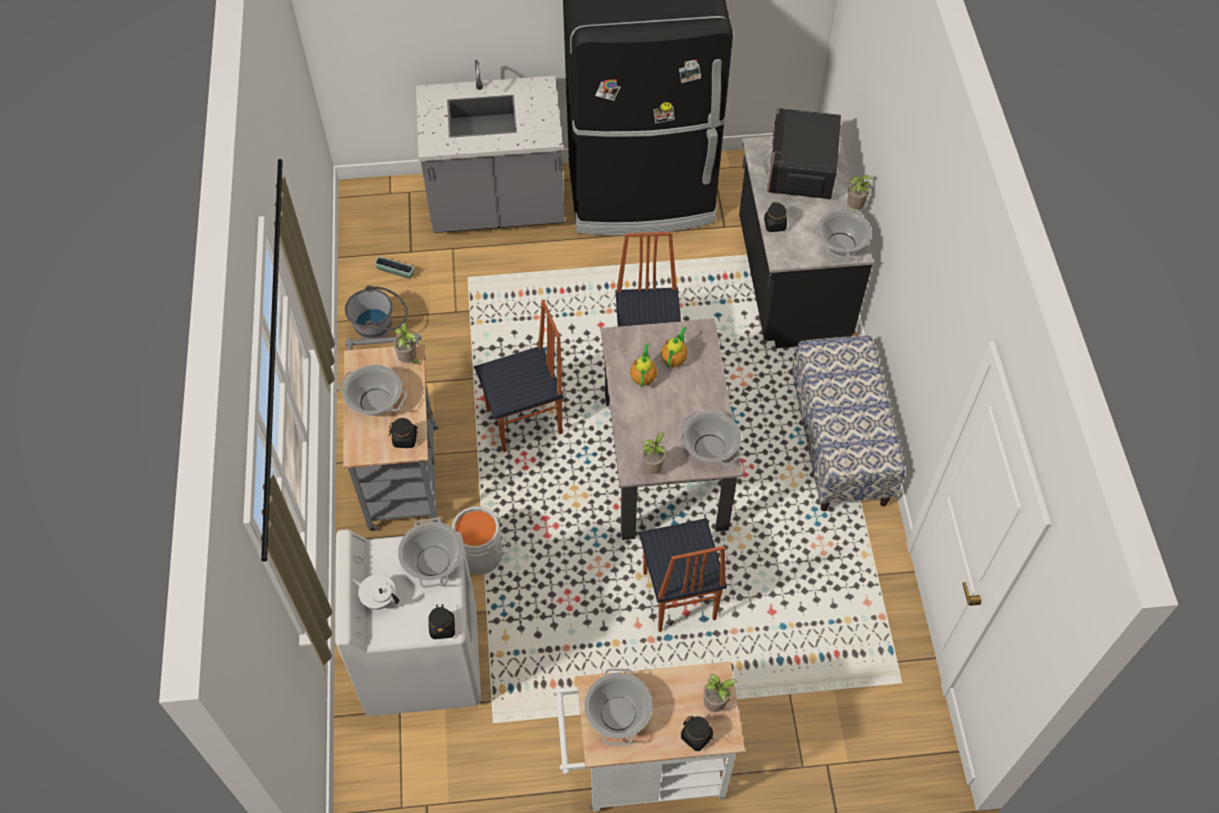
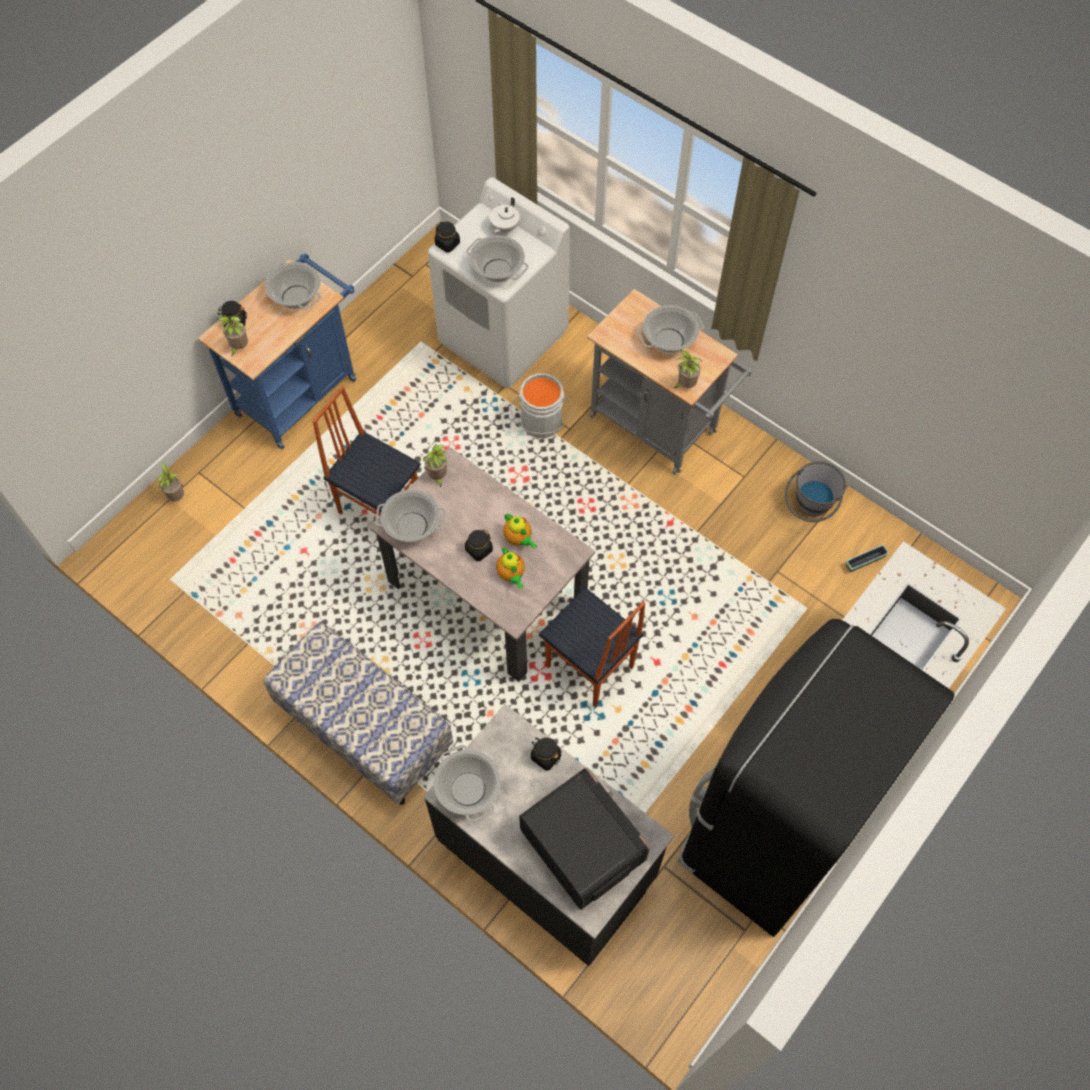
camera: 135 degrees right, 5 degrees up
white teapot [352,574,399,610] -> white teapot turned 135 degrees clockwise [489,197,520,233]
black jar [389,418,418,448] -> black jar moved to [465,530,493,561]
chair [474,299,564,452] -> none
white cart [553,661,745,812] -> blue cart [198,253,356,449]
potted plant [847,175,872,210] -> potted plant moved to [157,463,184,501]

